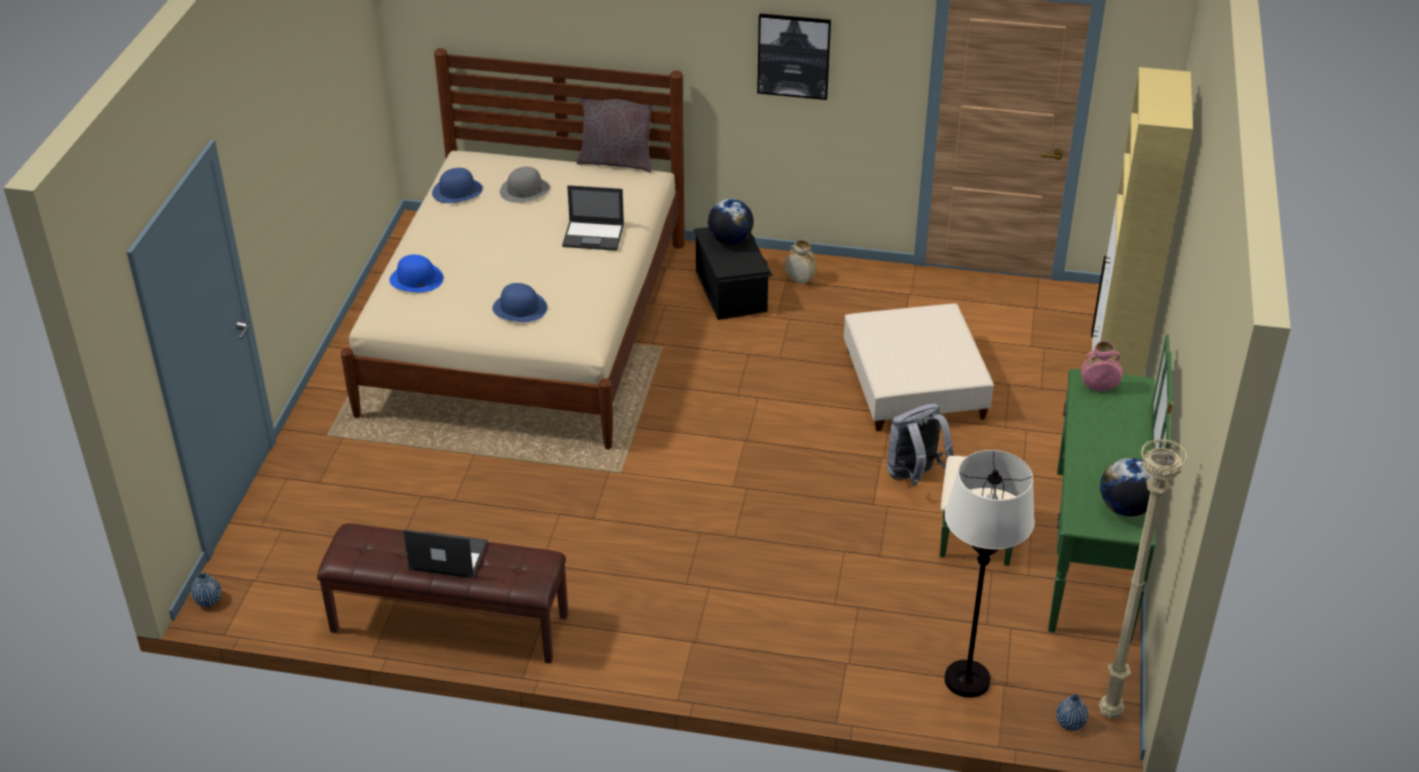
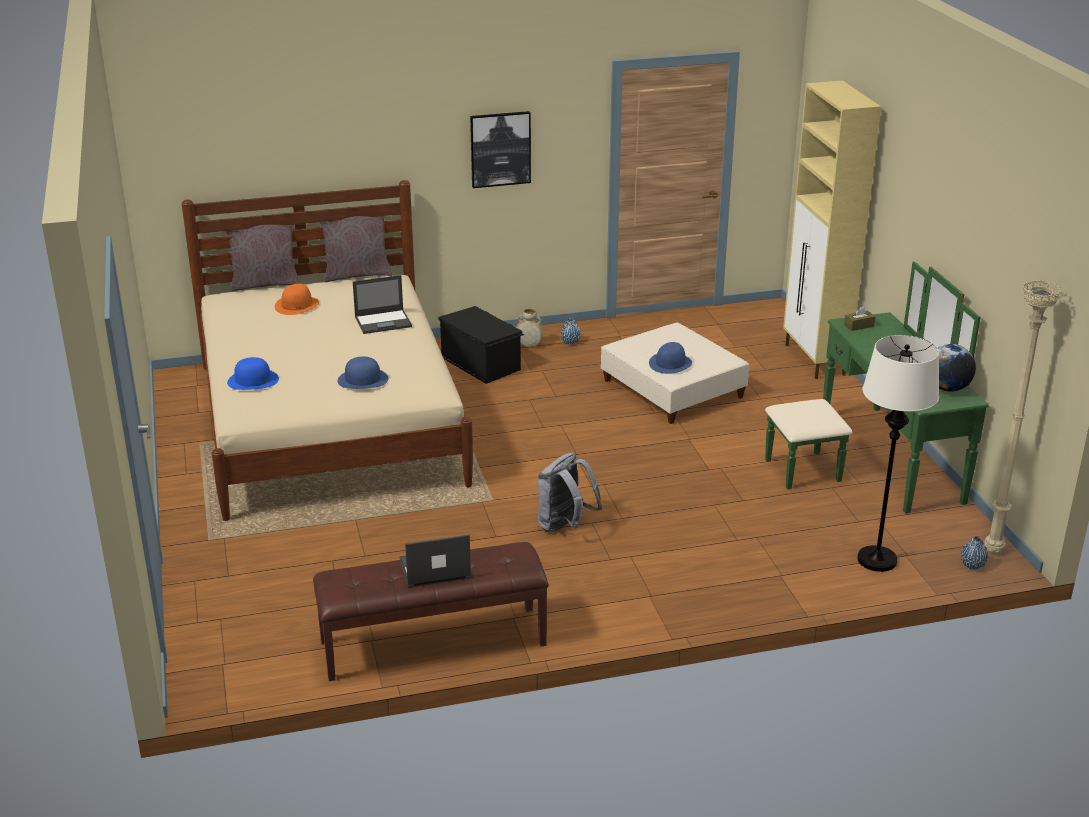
camera: 25 degrees left, 10 degrees down
blue vase [191,572,222,607] -> blue vase moved to [561,318,581,345]
blue hat [432,168,483,203] -> blue hat moved to [649,342,692,374]
grey hat [500,167,550,203] -> orange hat [275,284,319,315]
globe [708,199,753,245] -> none
grey backpack [887,403,954,486] -> grey backpack moved to [538,453,602,533]
pink vase [1081,341,1122,391] -> brown tissue box [844,306,876,331]
none -> grey pillow [226,225,300,292]

